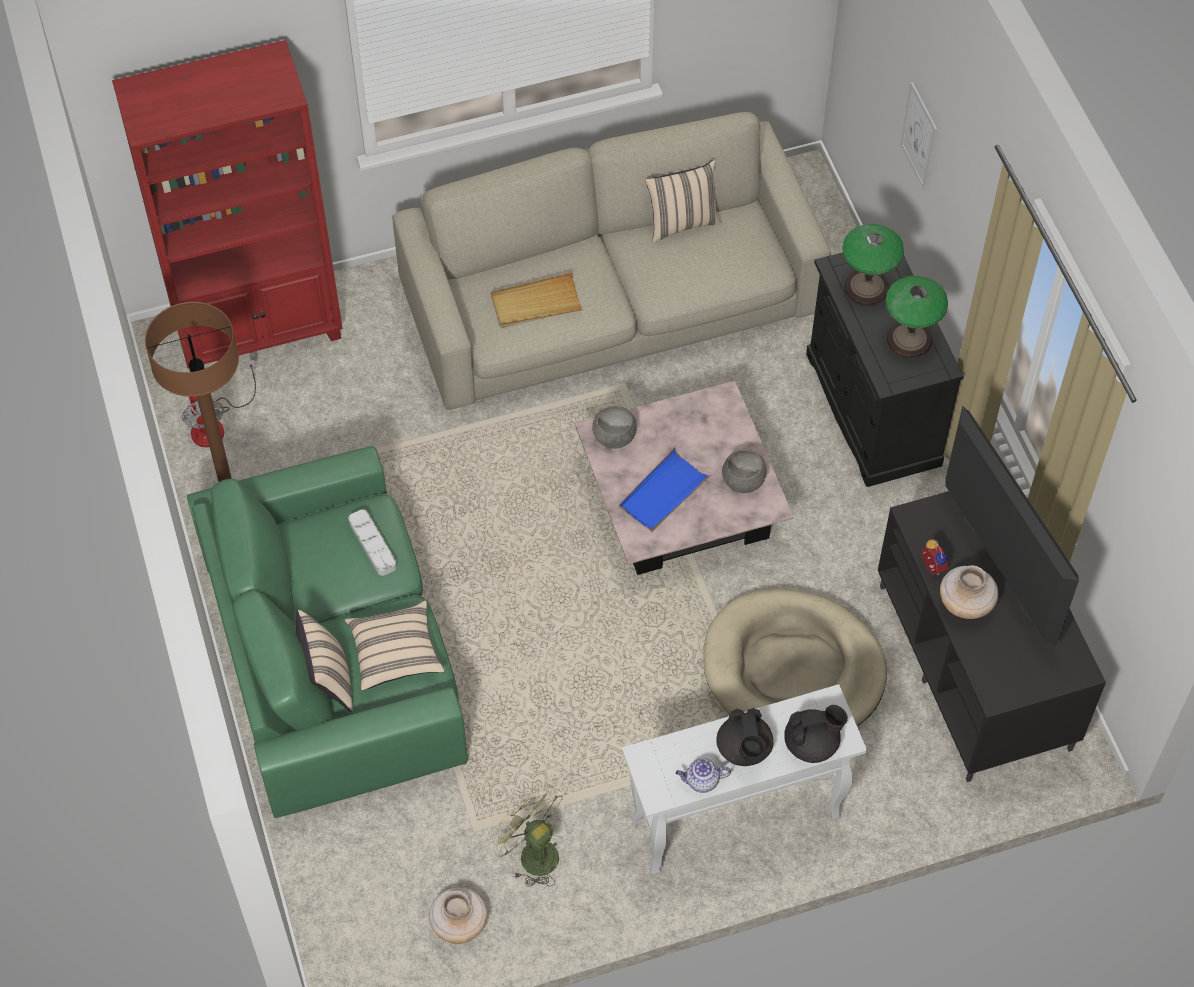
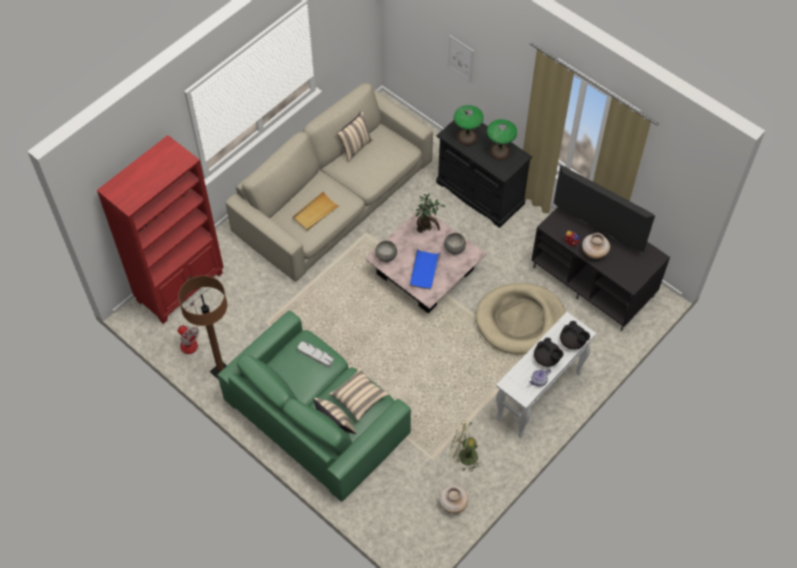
camera: 30 degrees left, 0 degrees up
black teapot [784,705,848,763] -> black teapot turned 90 degrees clockwise [560,321,590,350]
none -> potted plant [415,193,445,233]

